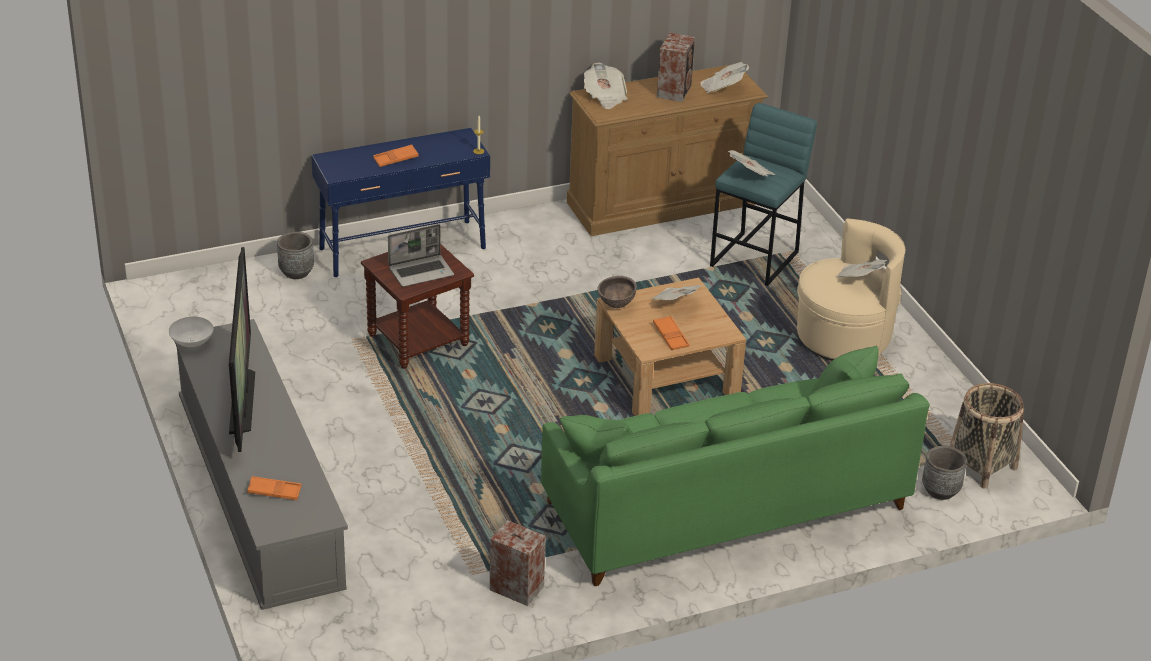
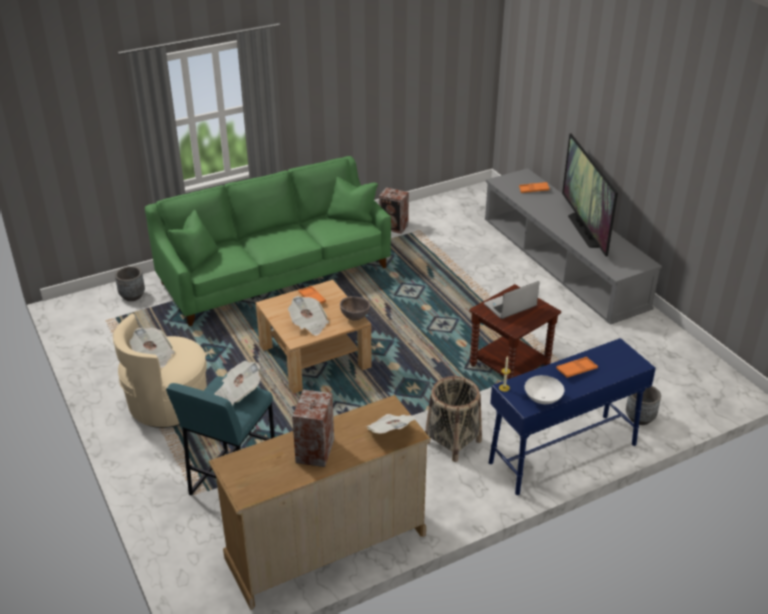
camera: 175 degrees right, 0 degrees up
white bowl [169,317,213,347] -> white bowl moved to [525,375,564,404]
newspaper [700,62,749,93] -> none
basket [950,383,1024,489] -> basket moved to [425,376,482,462]

